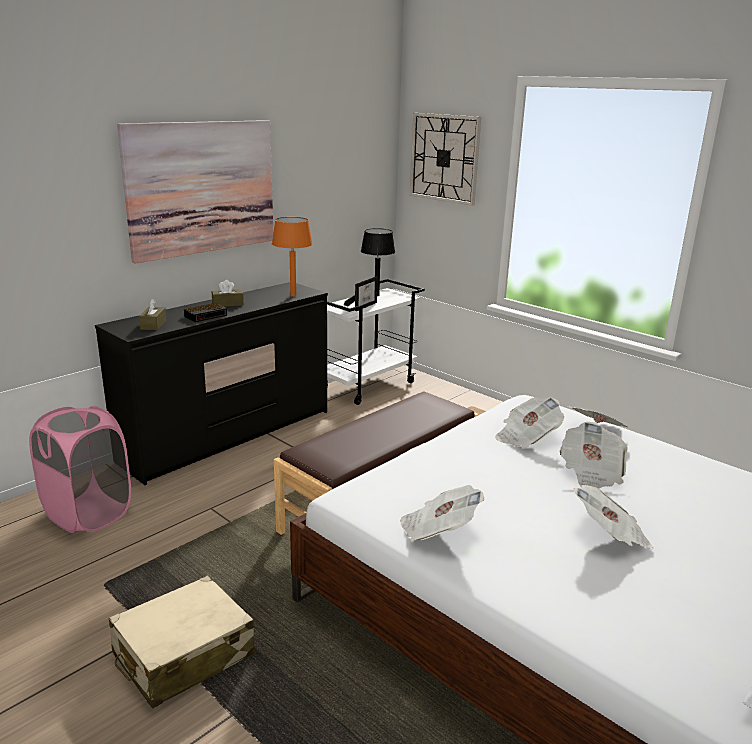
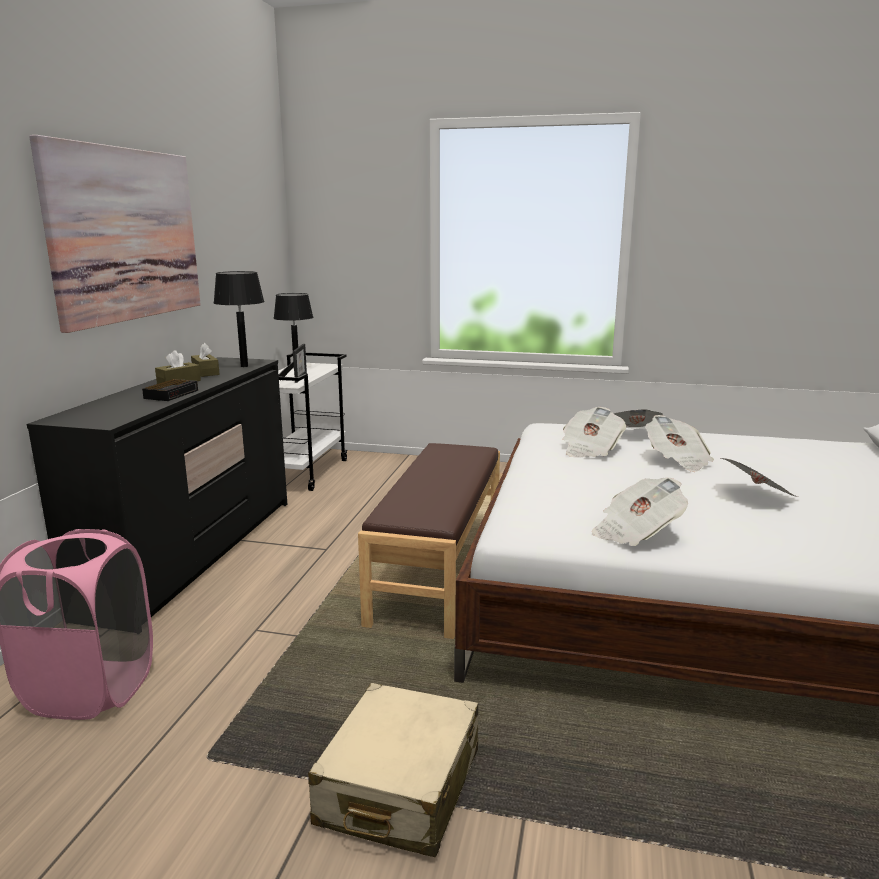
camera: 30 degrees left, 5 degrees down
brown tissue box [139,298,166,330] -> brown tissue box moved to [191,343,220,377]
orange table lamp [272,217,313,297] -> black table lamp [213,271,264,367]
wall clock [410,113,481,206] -> none

